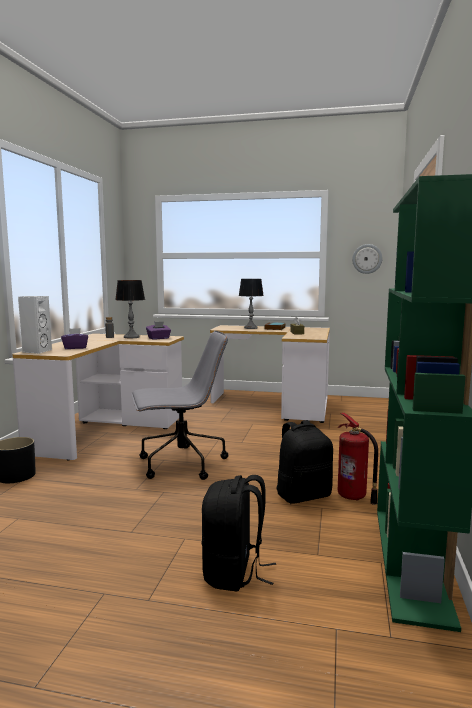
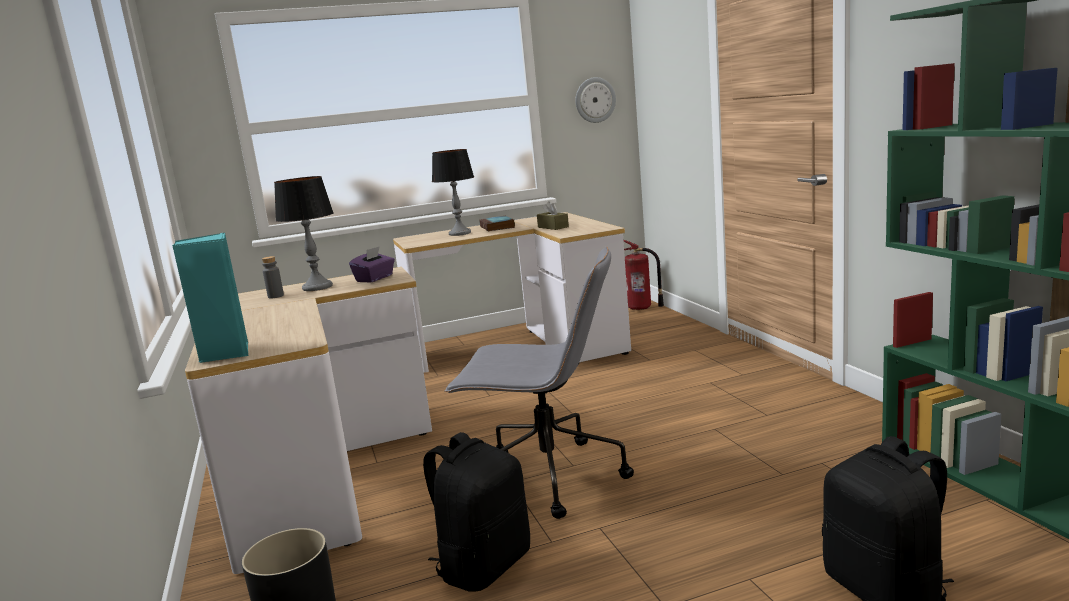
camera: 30 degrees left, 5 degrees up
white speaker [18,296,52,354] -> turquoise speaker [172,233,249,363]
purple tissue box [61,328,88,349] -> none
grey office chair [131,331,228,480] -> grey office chair turned 60 degrees clockwise [444,247,634,519]
black backpack [276,420,333,504] -> black backpack moved to [423,432,530,592]
fire extinguisher [338,413,378,505] -> fire extinguisher moved to [623,240,664,310]

